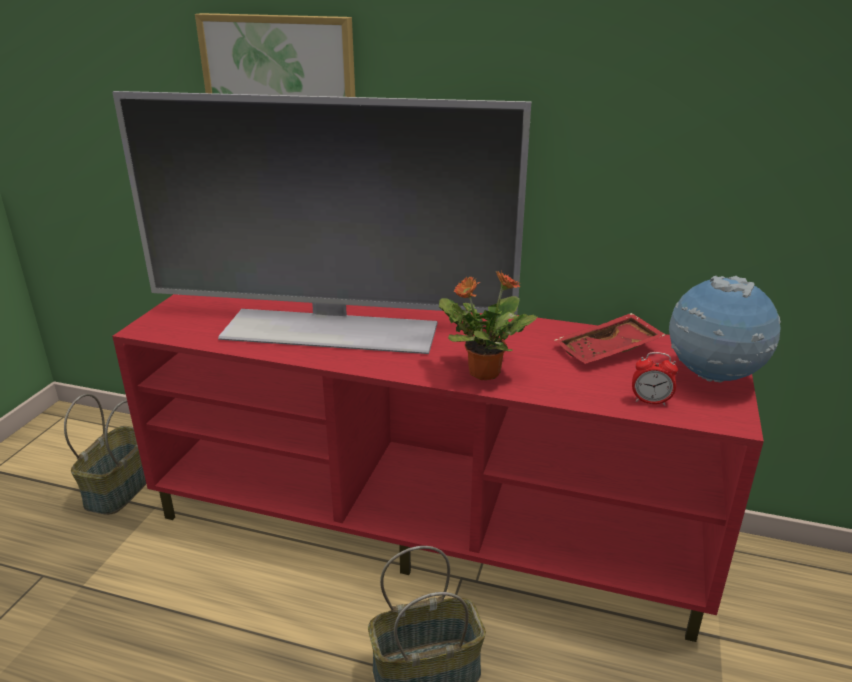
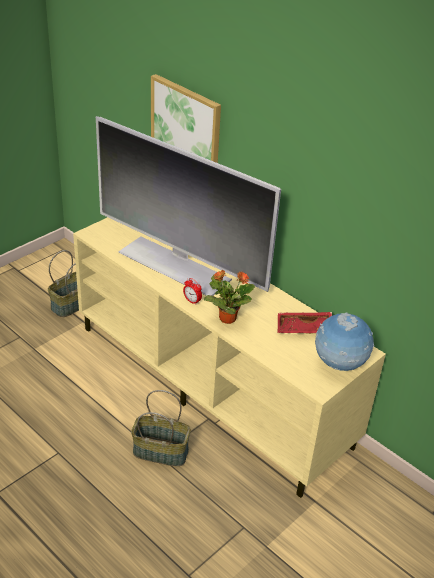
camera: 25 degrees right, 10 degrees up
red tv stand [112,294,764,642] -> beige tv stand [73,217,386,498]
alarm clock [632,352,678,406] -> alarm clock moved to [183,278,202,305]

